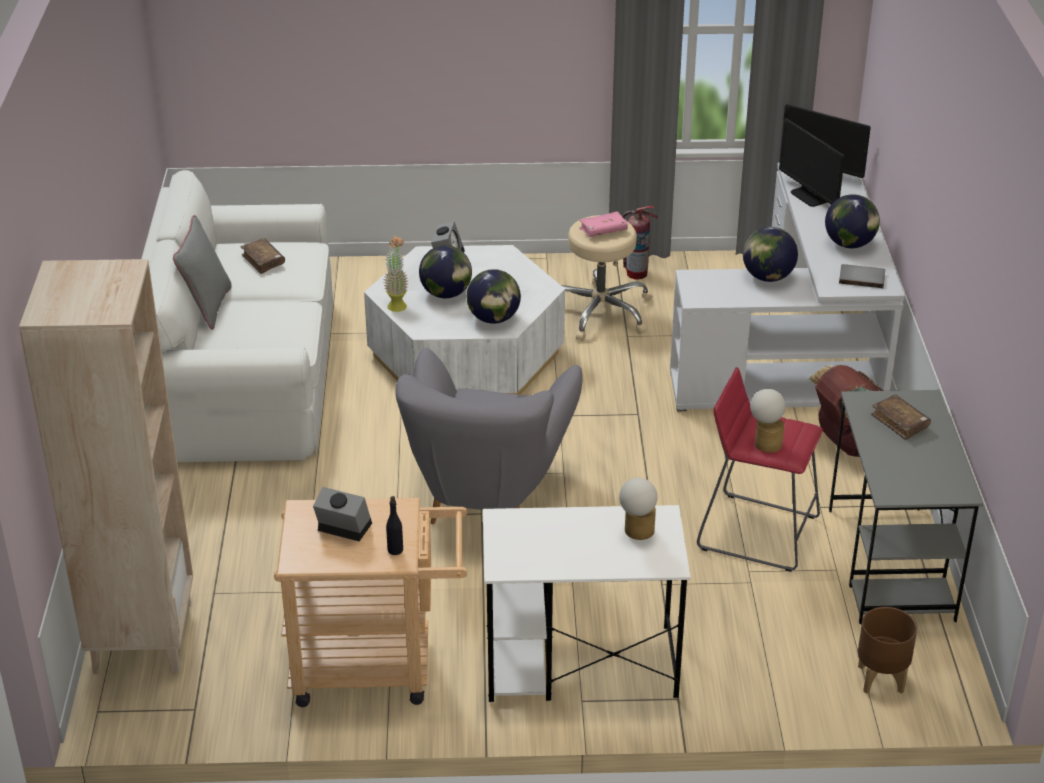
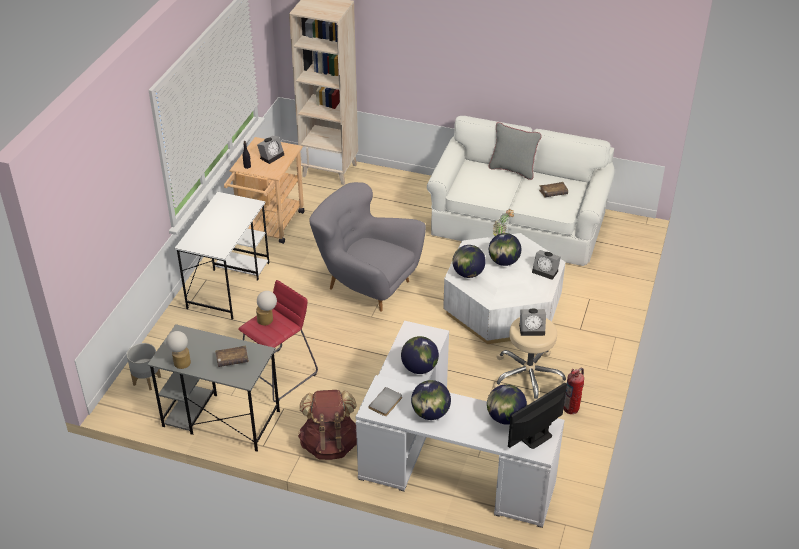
camera: 110 degrees right, 5 degrees up
pink book [579,211,628,237] -> alarm clock [519,308,546,336]
table lamp [619,478,658,540] -> table lamp moved to [166,331,191,369]
monitor [779,118,845,207] -> globe [487,384,527,424]
brown planter [858,607,917,694] -> grey planter [127,343,161,390]

